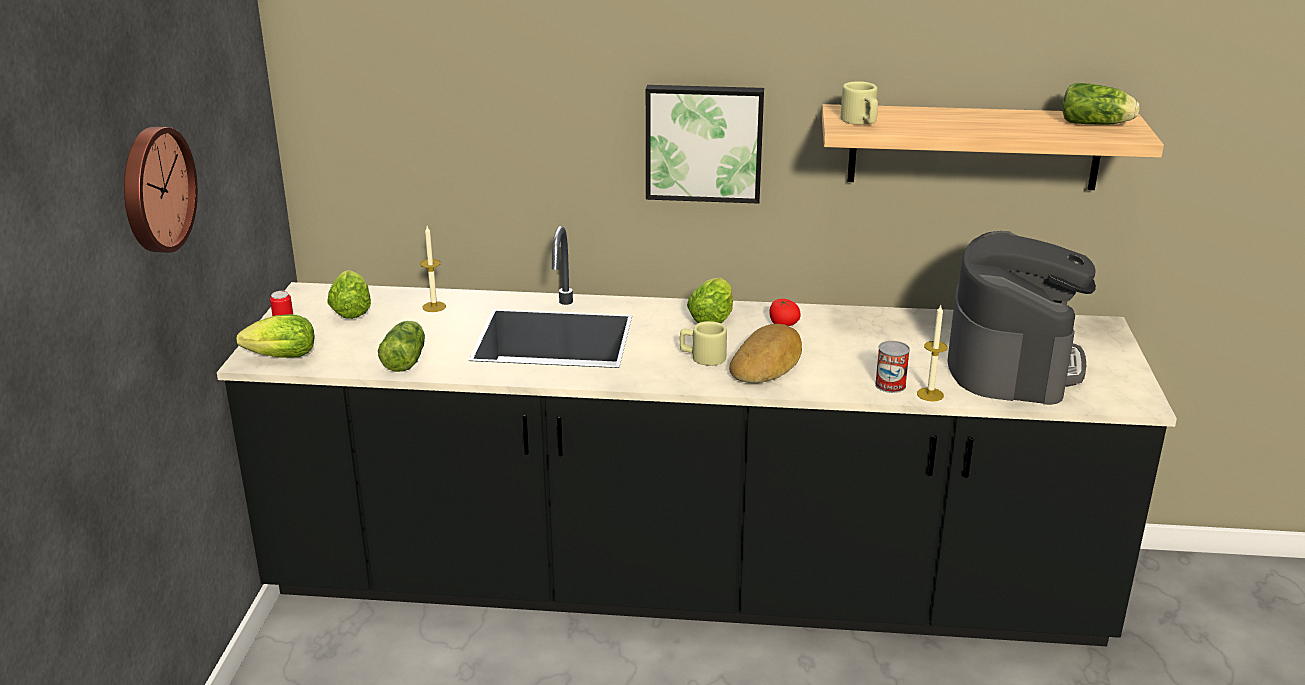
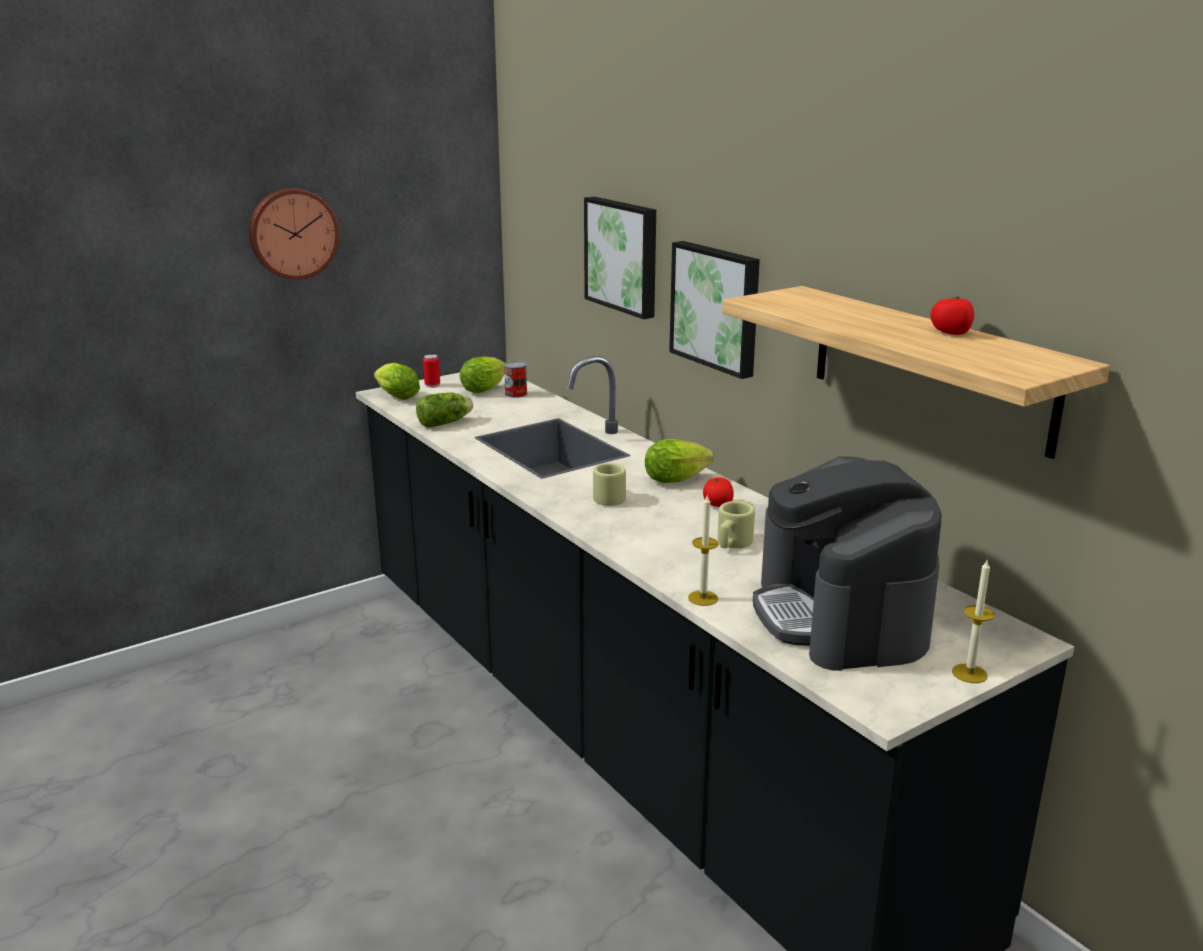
camera: 50 degrees right, 5 degrees down
candle [420,226,446,312] -> candle moved to [952,560,995,683]
bread [729,324,802,383] -> none
beige mug [840,81,878,125] -> beige mug moved to [717,501,755,548]
can [875,341,910,393] -> can moved to [504,361,527,398]
coffee machine [947,231,1096,405] -> coffee machine turned 105 degrees clockwise [753,456,941,671]
lettuce [1063,82,1140,125] -> none
none -> picture [584,197,656,319]
none -> tomato [931,296,974,335]

